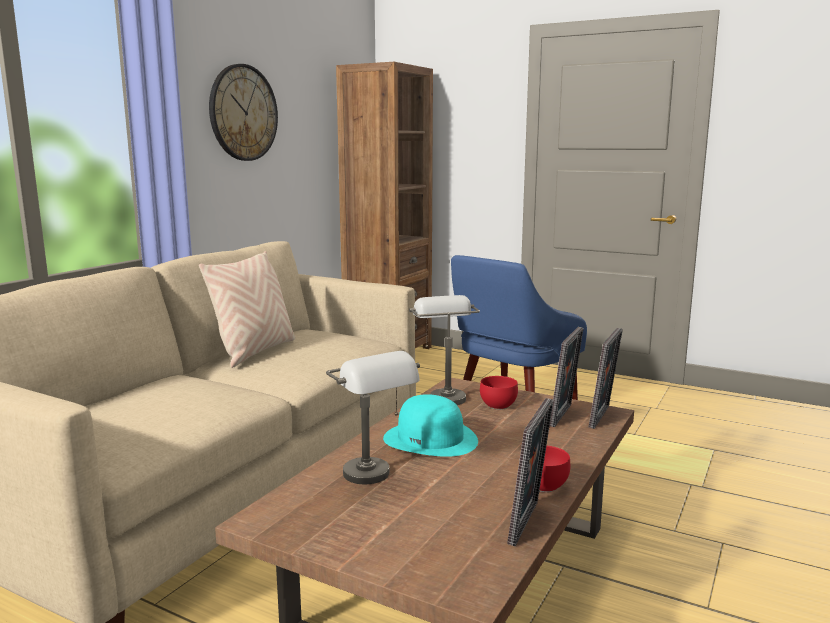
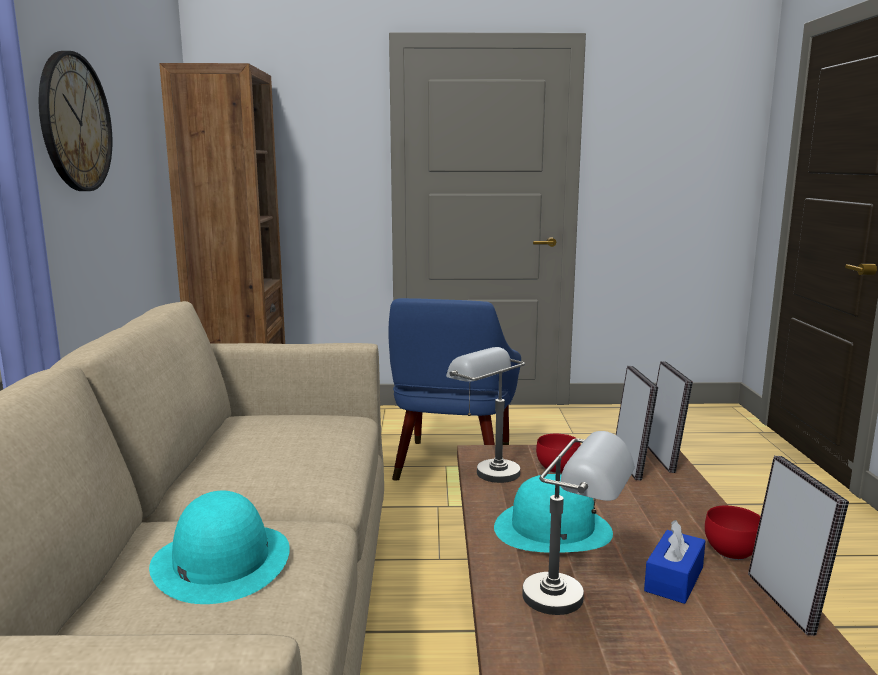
camera: 30 degrees left, 0 degrees up
beige pillow [199,251,295,368] -> none
none -> turquoise hat [149,491,290,604]
none -> blue tissue box [644,520,706,604]

